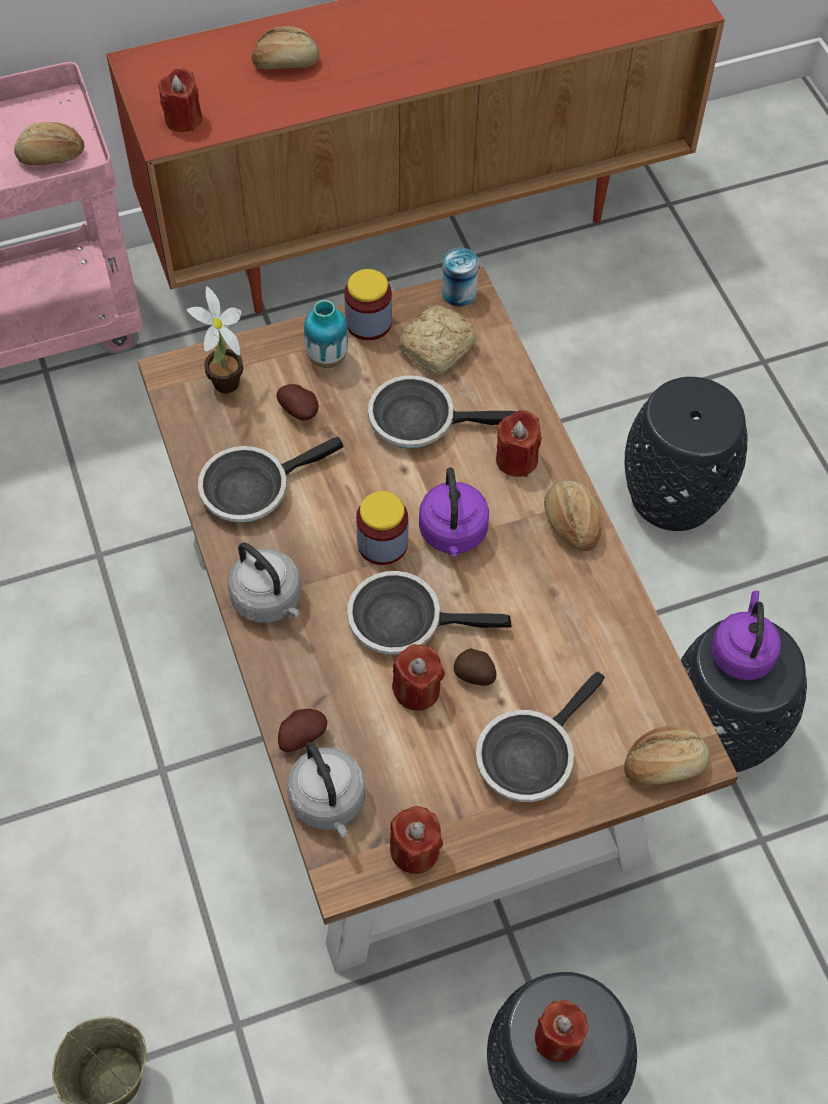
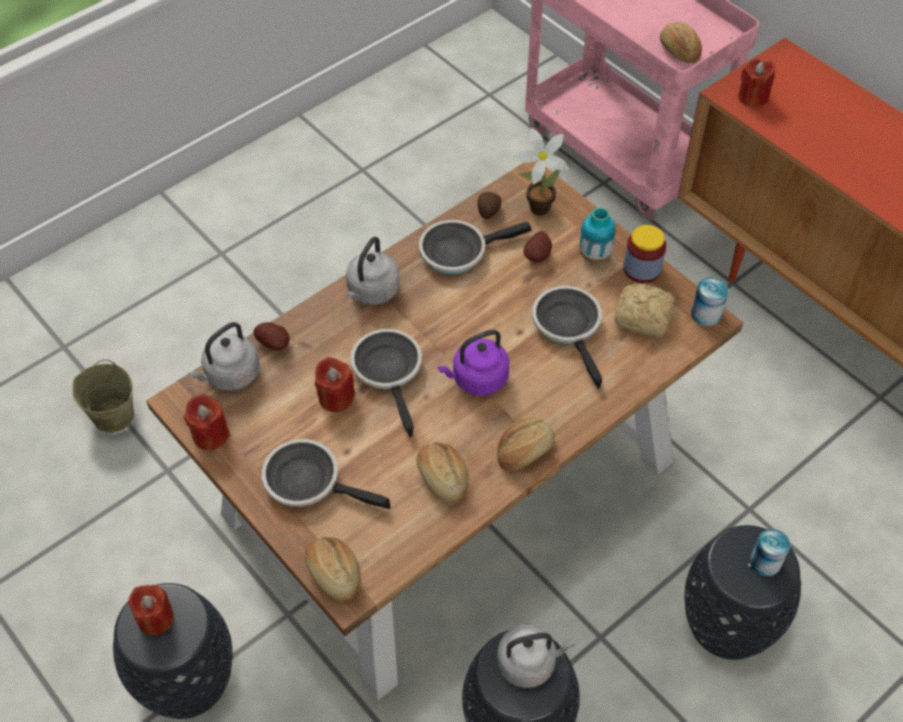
camera: 70 degrees right, 5 degrees down
frying pan [198,437,344,523] -> frying pan turned 60 degrees counterclockwise [419,220,531,275]
bread [252,26,319,69] -> bread moved to [417,442,469,503]
jar [356,491,408,565] -> none
potato [454,648,496,686] -> potato moved to [477,192,501,219]
red candle [496,410,542,477] -> none
purple kettle [711,591,781,680] -> grey kettle [497,625,575,688]
none -> can [750,529,790,576]

